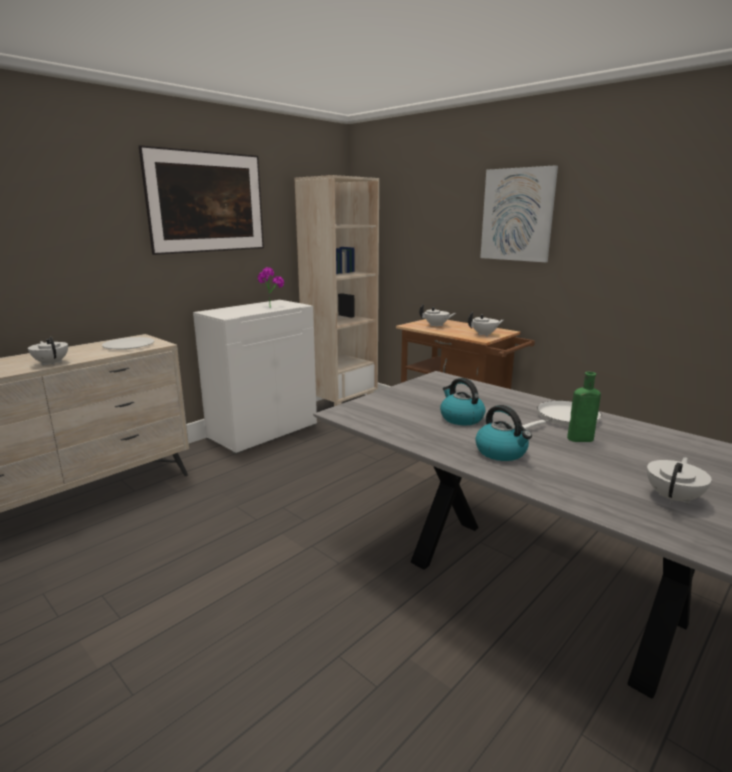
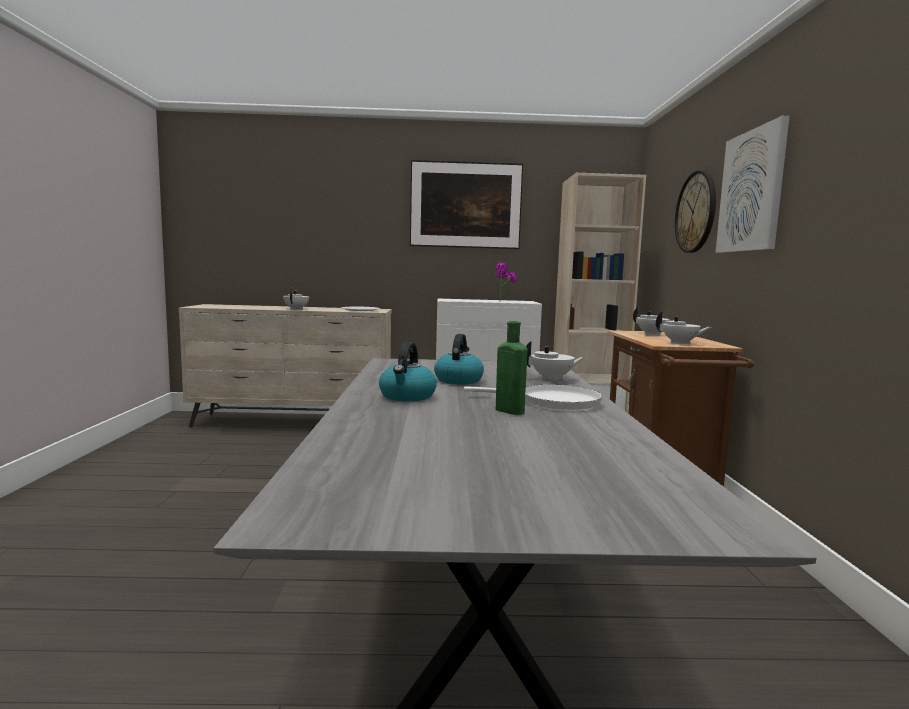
camera: 45 degrees right, 10 degrees down
white teapot [647,457,712,504] -> white teapot moved to [526,341,585,381]
none -> wall clock [675,171,716,253]

